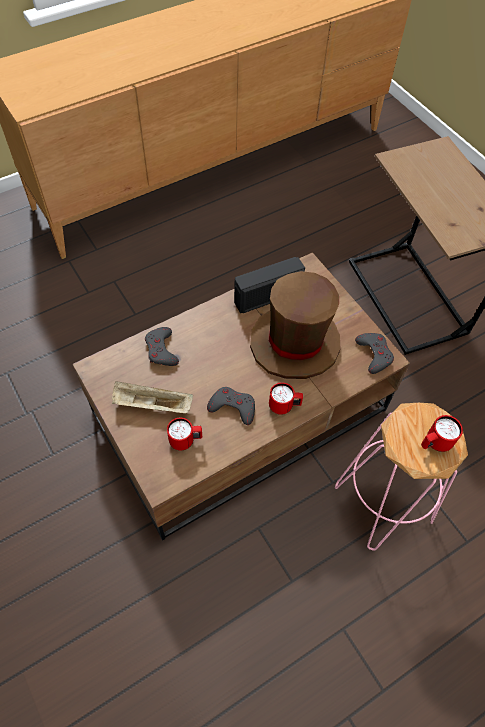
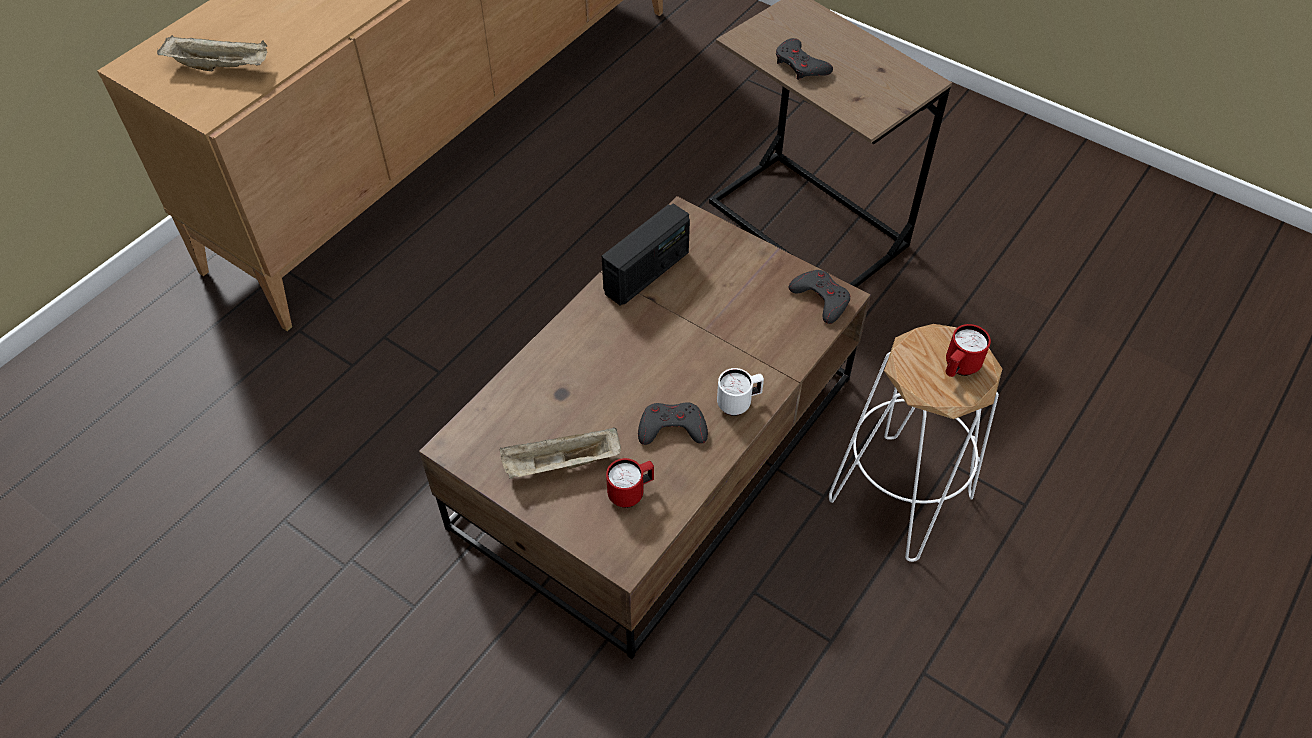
camera: 20 degrees left, 5 degrees down
grey game controller [145,327,179,366] -> grey game controller moved to [776,38,833,80]
brown hat [250,271,341,379] -> none
red mug [269,382,303,415] -> white mug [717,368,764,416]
pink stool [335,403,468,550] -> white stool [829,324,1002,562]
none -> beige tray [157,35,267,72]

